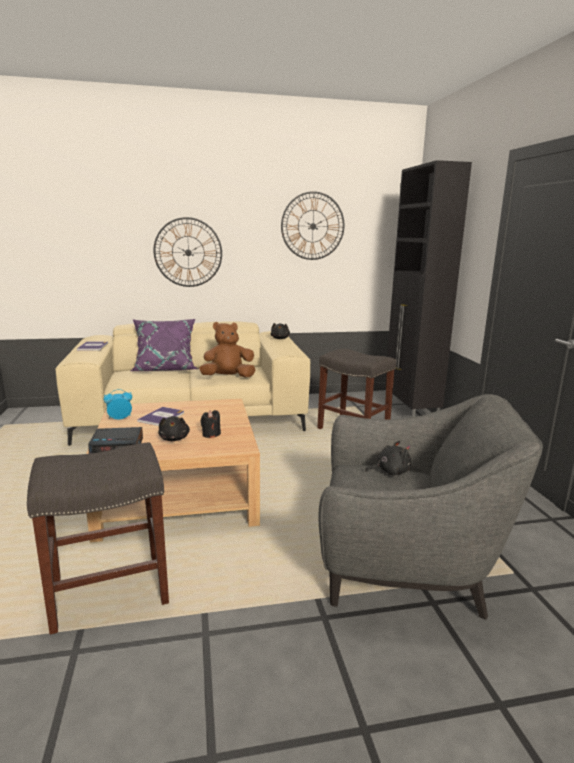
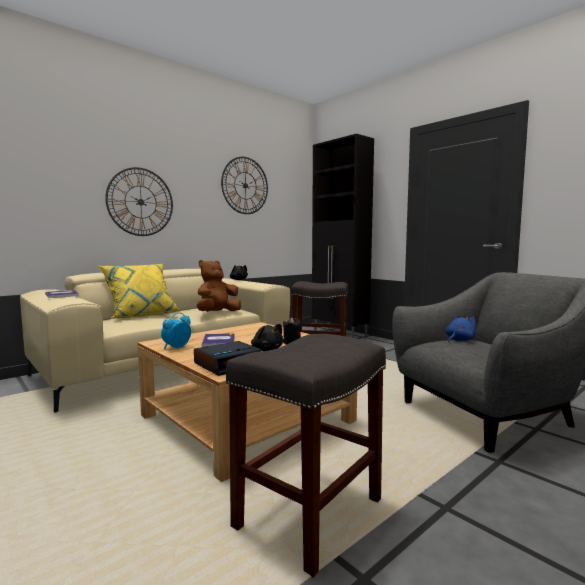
camera: 30 degrees left, 10 degrees down
purple pillow [131,319,198,371] -> yellow pillow [98,264,180,318]
black plush toy [365,441,411,475] -> blue plush toy [446,315,476,342]

